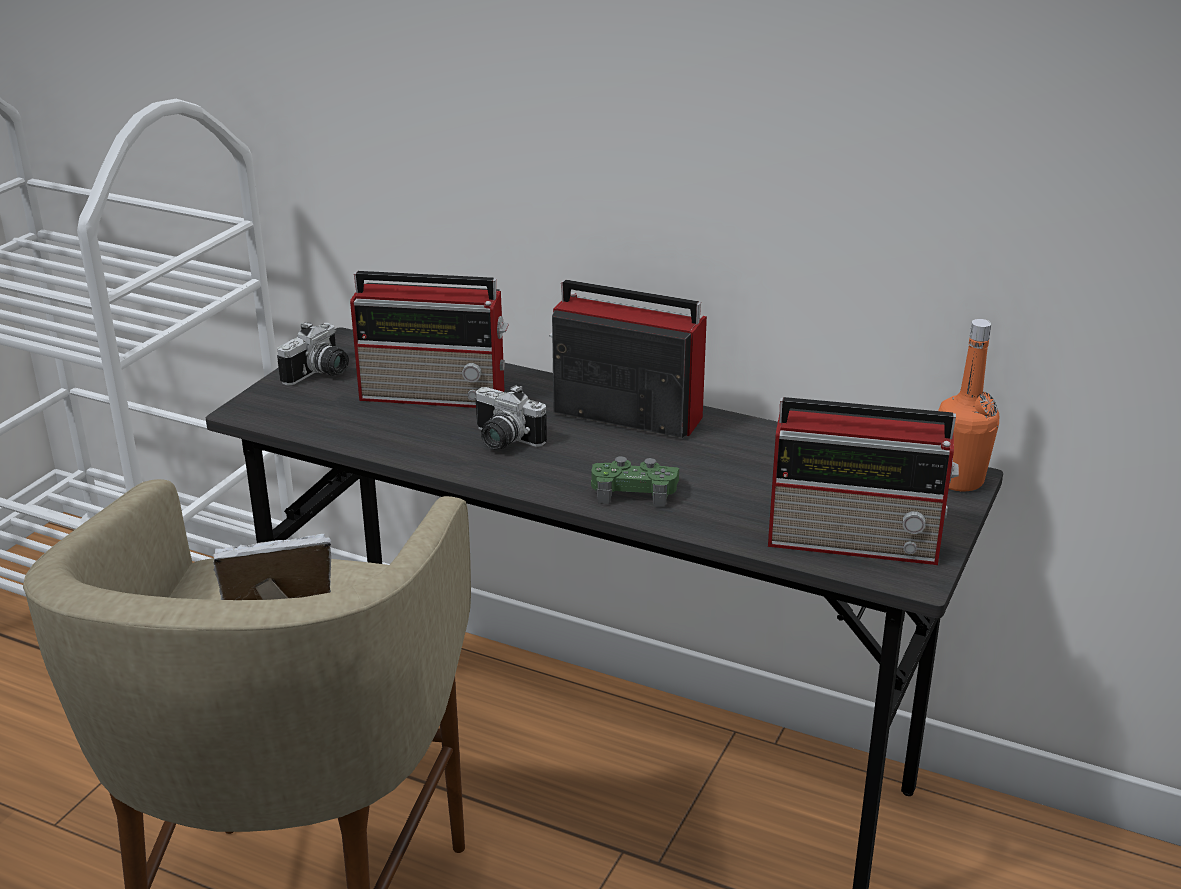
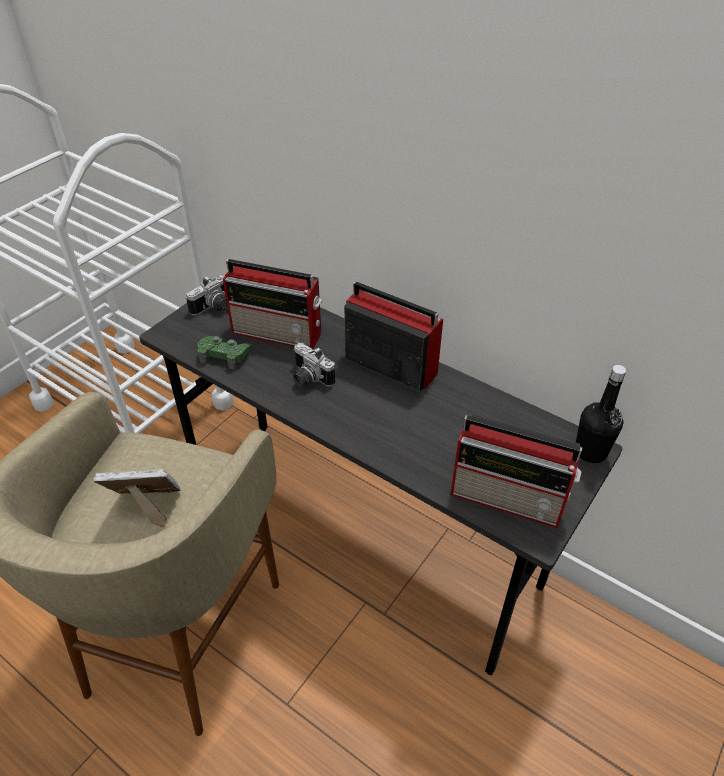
camera: 10 degrees right, 15 degrees up
green game controller [591,456,679,507] -> green game controller moved to [197,336,252,370]
orange bottle [938,319,999,491] -> black bottle [576,365,626,463]

